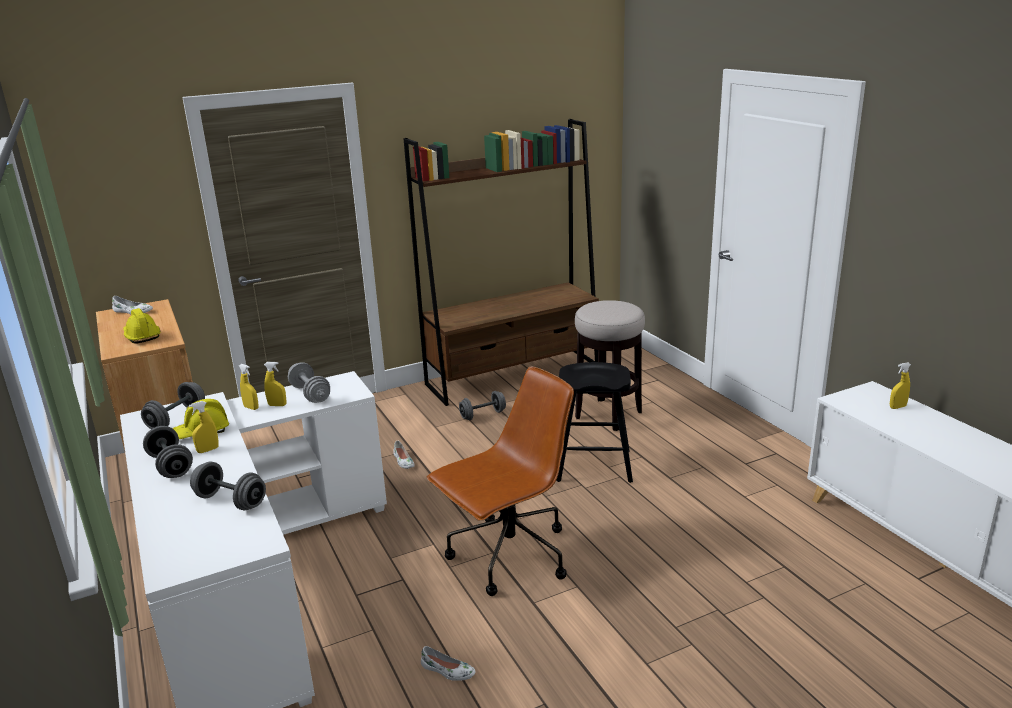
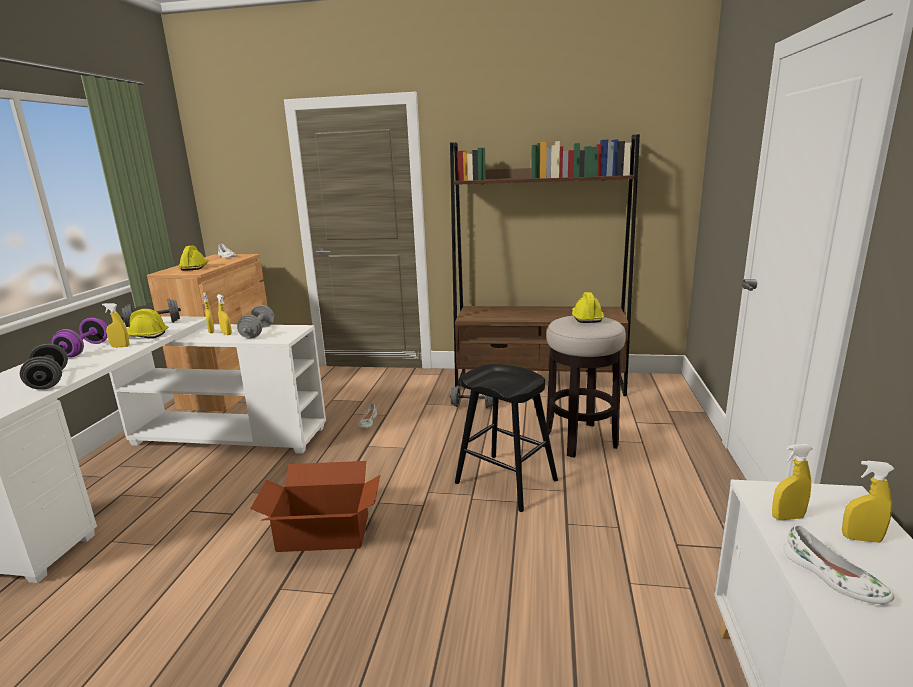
camera: 35 degrees right, 5 degrees down
grey dumbbell [143,426,193,478] -> purple dumbbell [51,318,108,357]
white shoe [421,646,476,681] -> white shoe moved to [783,525,894,604]
brown office chair [427,366,574,596] -> cardboard box [250,461,380,552]
none -> yellow hard hat [572,292,604,323]
none -> yellow spray bottle [772,444,813,520]

